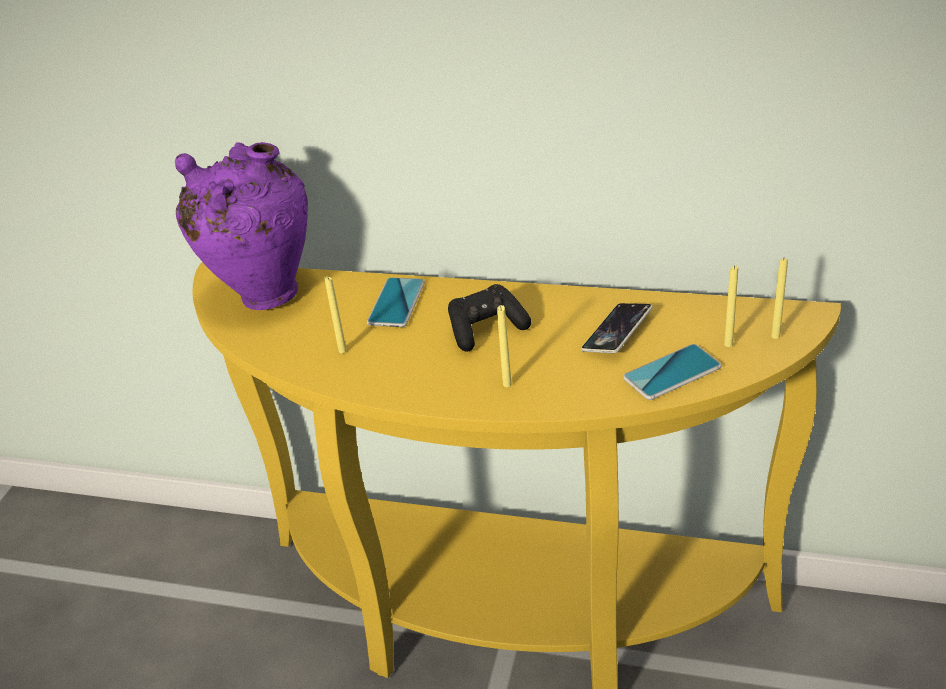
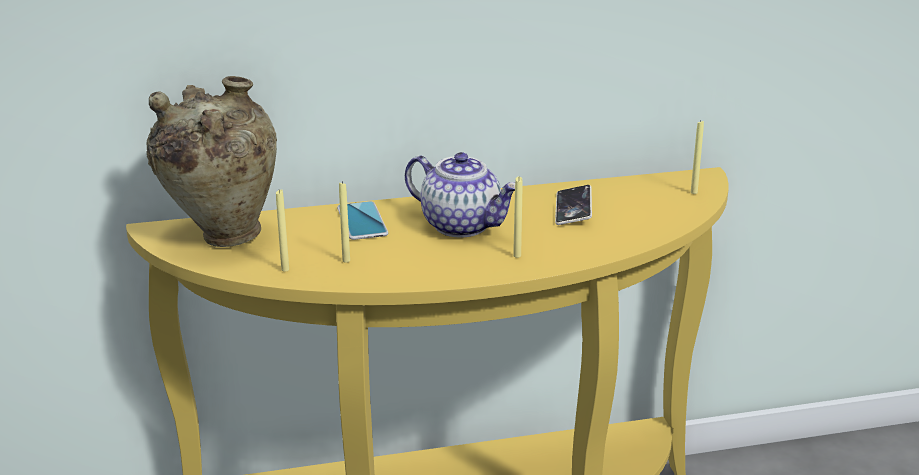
camera: 30 degrees left, 10 degrees down
purple vase [175,142,308,310] -> beige vase [146,76,277,247]
black game controller [448,284,531,352] -> teapot [405,152,515,237]
phone [623,344,722,400] -> none
yellow candle [724,265,738,347] -> yellow candle moved to [276,189,289,272]

